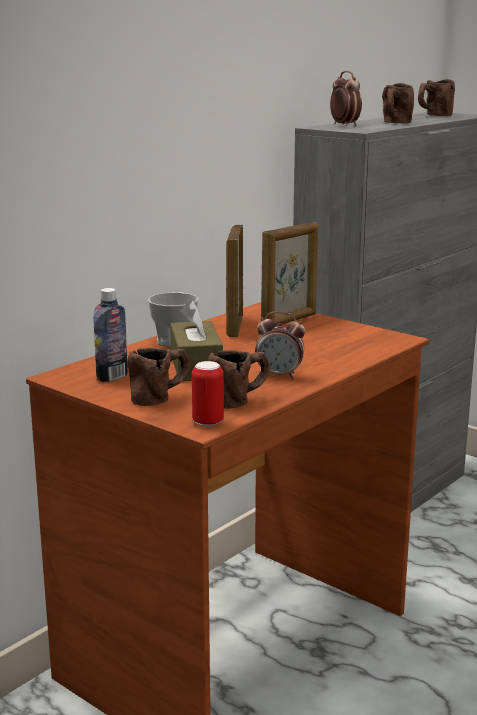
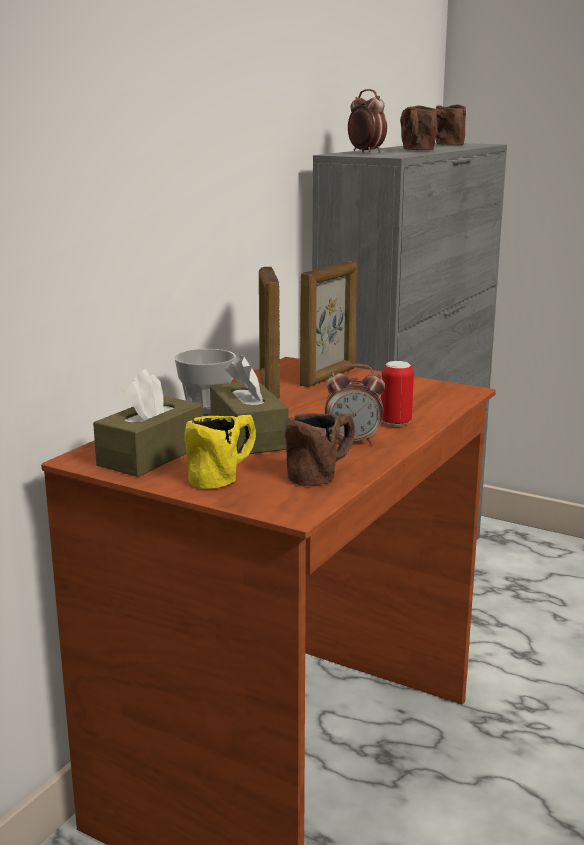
camera: 10 degrees left, 0 degrees up
bottle [93,288,128,382] -> brown tissue box [93,369,203,477]
brown mug [127,348,190,406] -> yellow mug [184,415,256,489]
can [192,361,224,427] -> can moved to [381,361,414,426]

